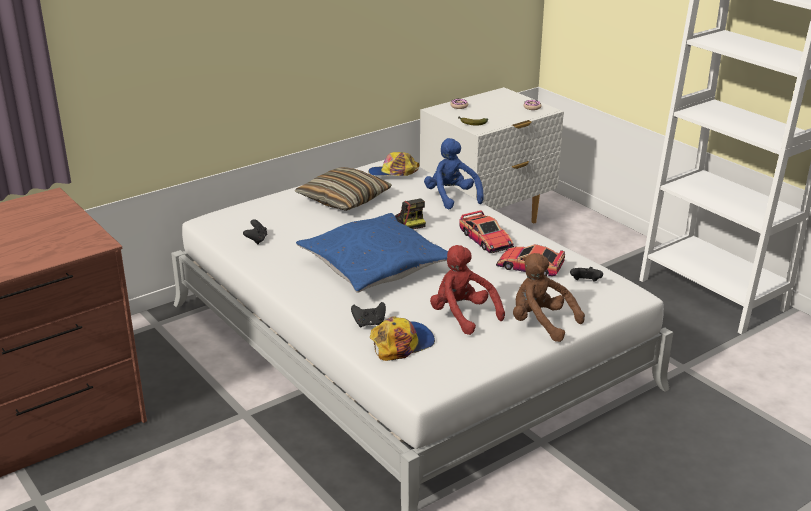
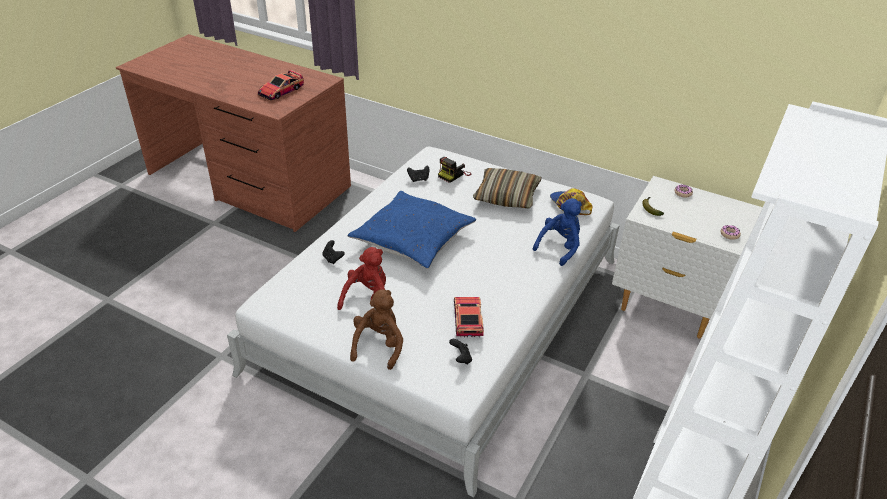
camera: 65 degrees right, 10 degrees up
cap [370,316,435,361] -> none
camera [395,198,426,229] -> camera moved to [438,157,471,183]
toy car [460,210,514,253] -> toy car moved to [258,70,304,100]

